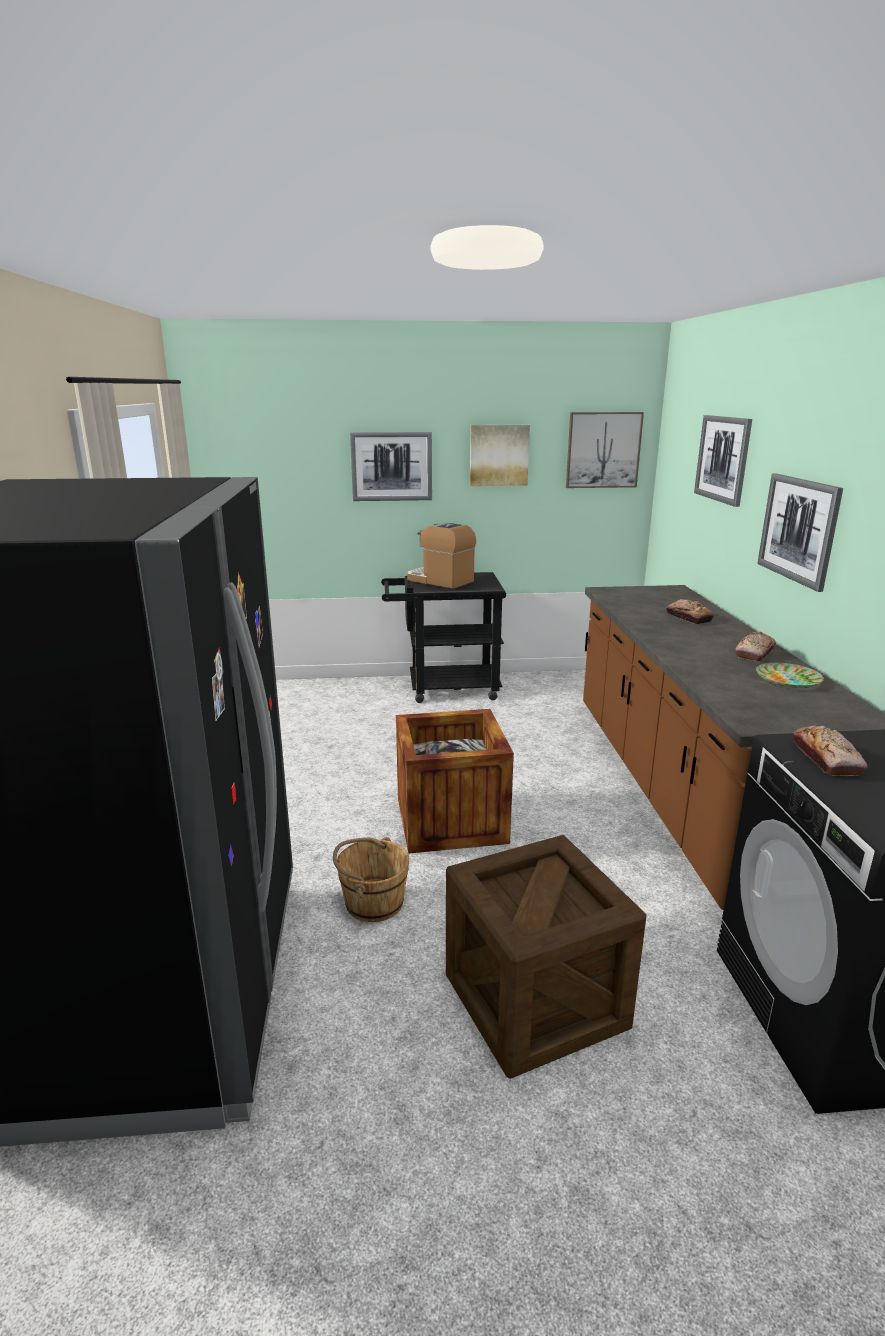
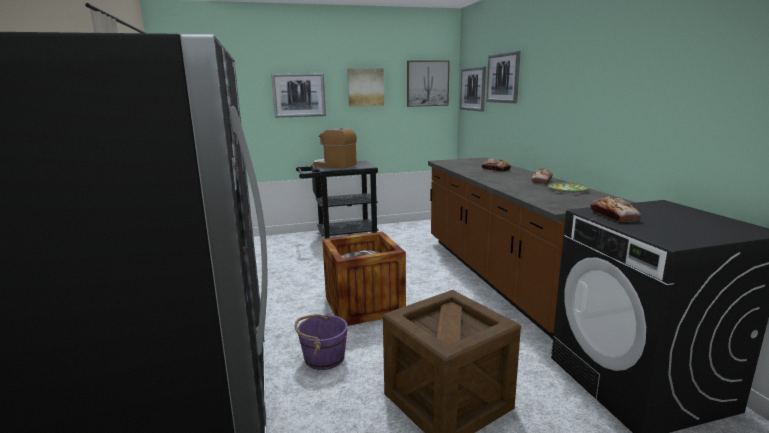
camera: 10 degrees left, 5 degrees down
brown bucket [333,837,409,922] -> purple bucket [295,313,348,370]
picture [757,474,843,592] -> picture moved to [460,66,486,112]

